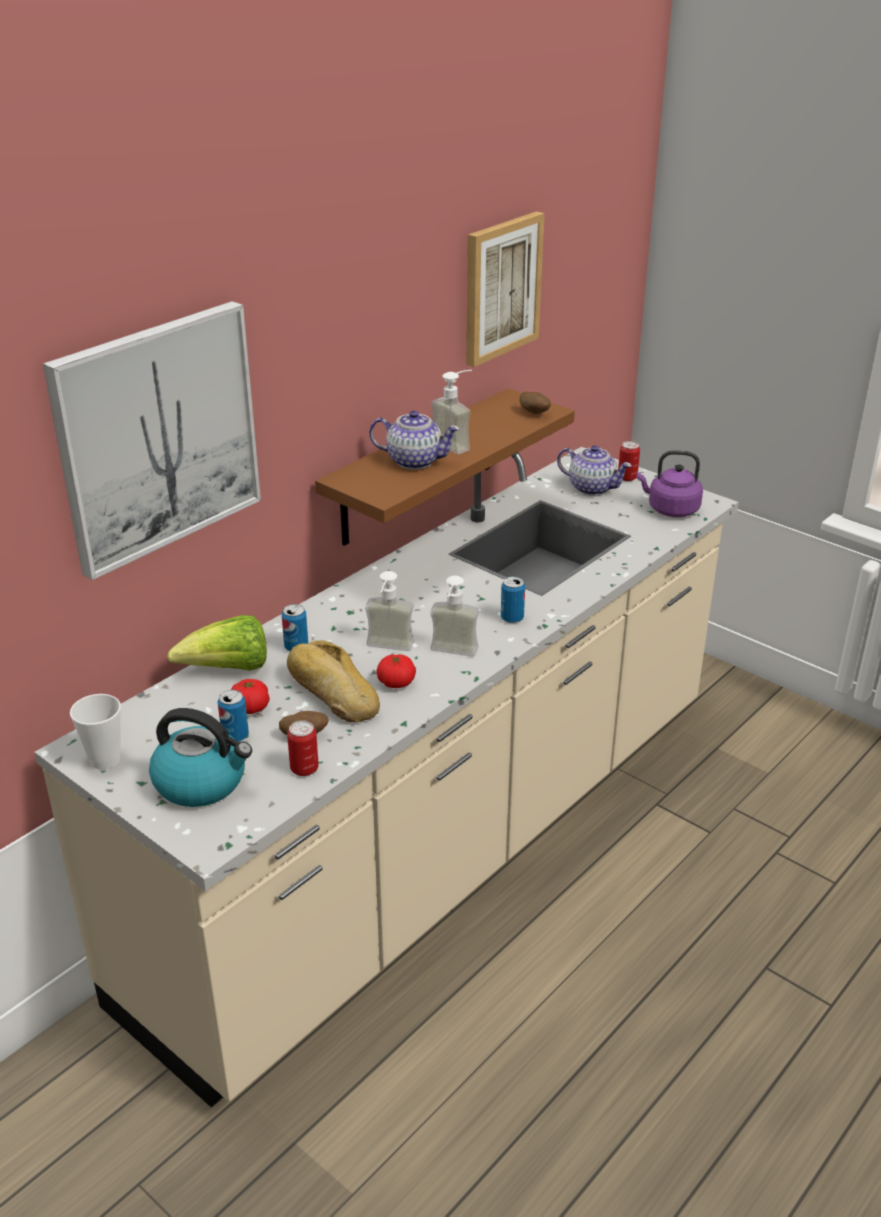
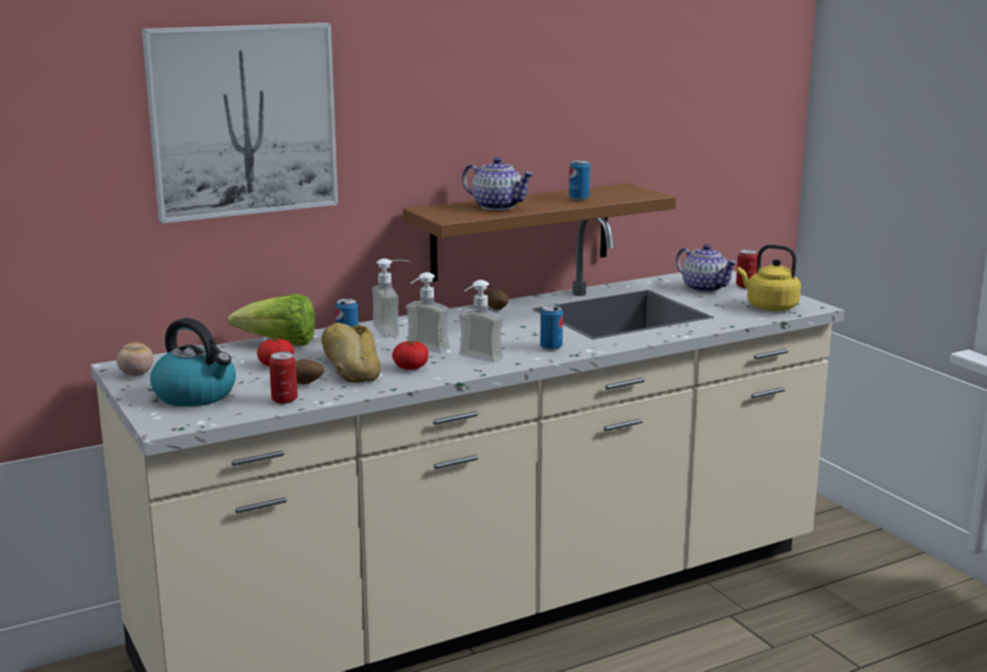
camera: 20 degrees right, 15 degrees down
cup [70,694,121,770] -> tomato [116,342,154,376]
can [218,690,249,742] -> can moved to [569,160,590,201]
soap dispenser [431,370,472,454] -> soap dispenser moved to [372,258,410,338]
picture [466,211,545,367] -> none
potato [519,392,551,414] -> potato moved to [486,289,509,310]
purple kettle [637,450,703,517] -> yellow kettle [738,244,801,311]

